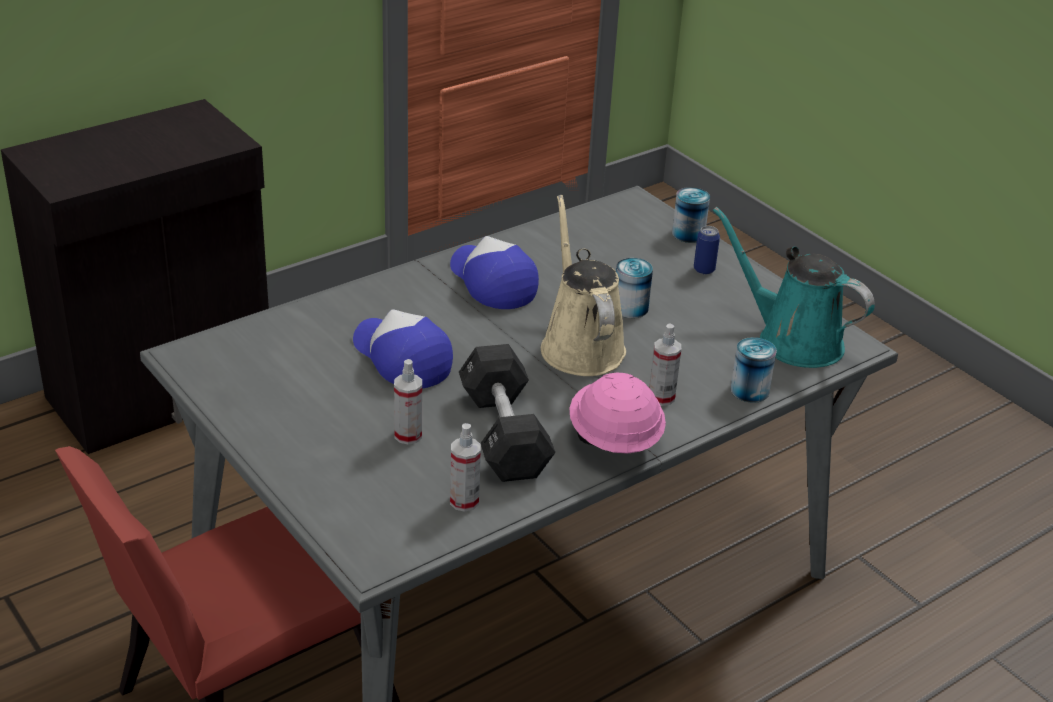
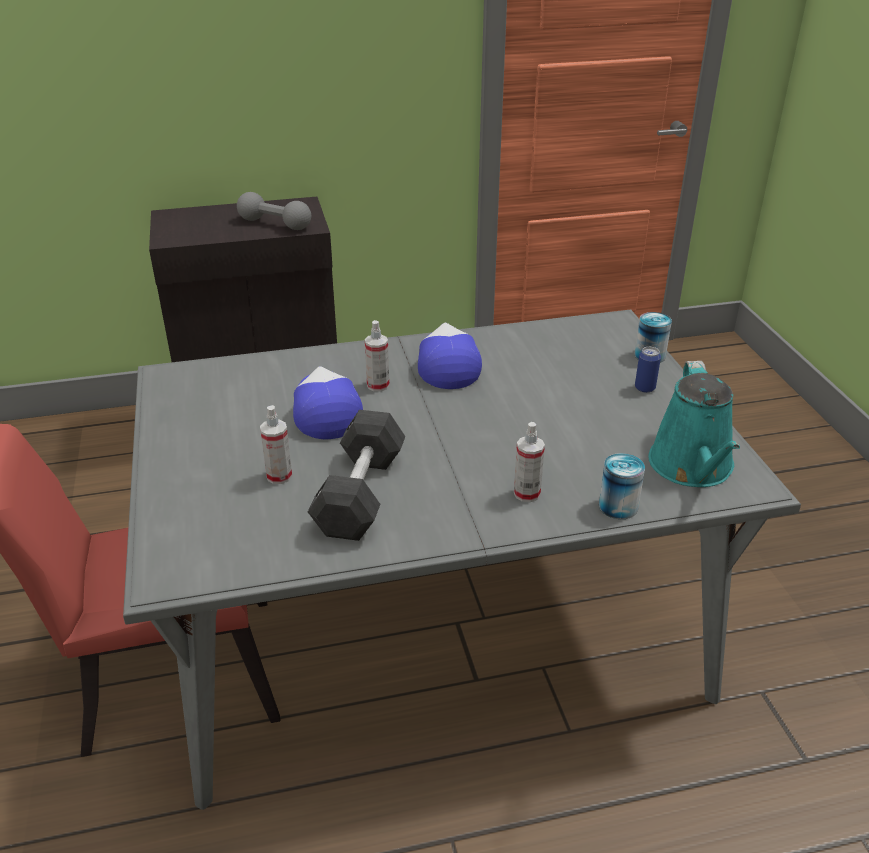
camera: 25 degrees right, 0 degrees up
spray bottle [450,423,481,512] -> spray bottle moved to [365,320,390,392]
beige watering can [541,195,626,376] -> none
pink hard hat [570,373,666,454] -> none
can [616,258,653,318] -> none
turquoise watering can [713,207,875,368] -> turquoise watering can turned 150 degrees counterclockwise [648,361,740,487]
none -> grey dumbbell [237,192,311,230]

